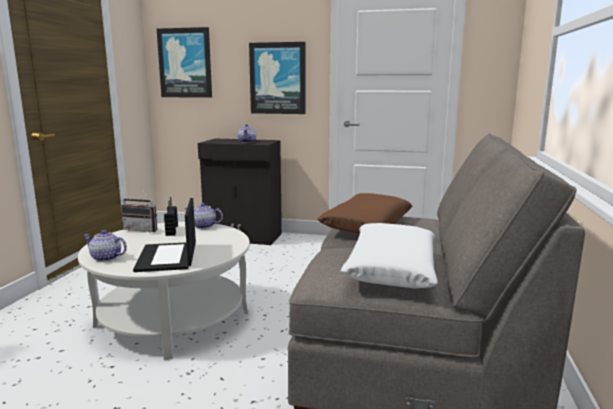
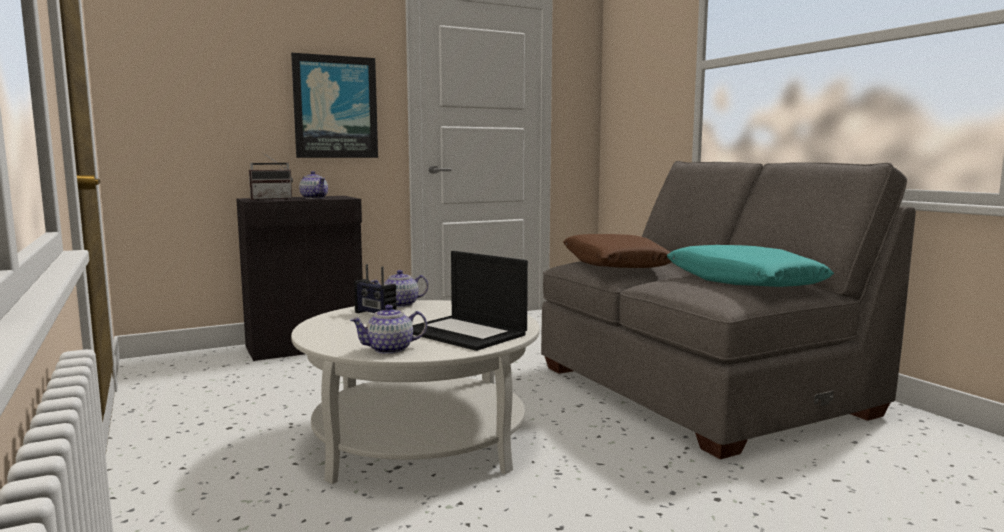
camera: 40 degrees left, 5 degrees down
radio [121,188,157,232] -> radio moved to [249,153,293,201]
picture [157,27,212,98] -> none
white pillow [341,223,438,288] -> turquoise pillow [667,245,834,287]

